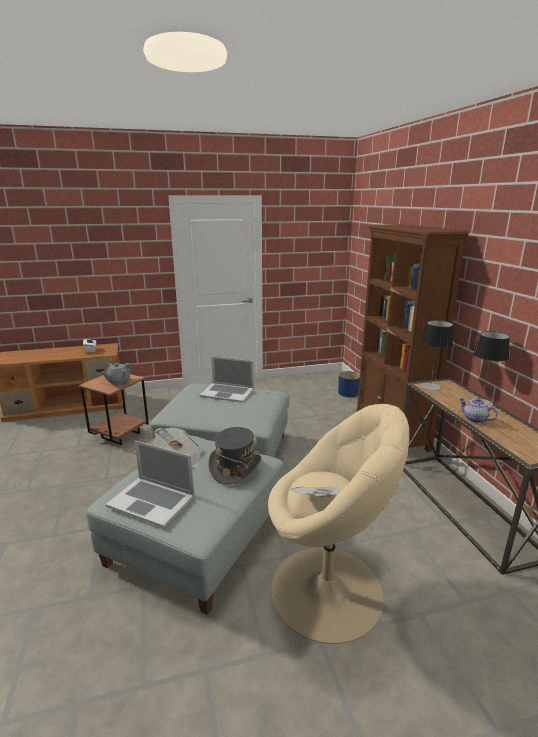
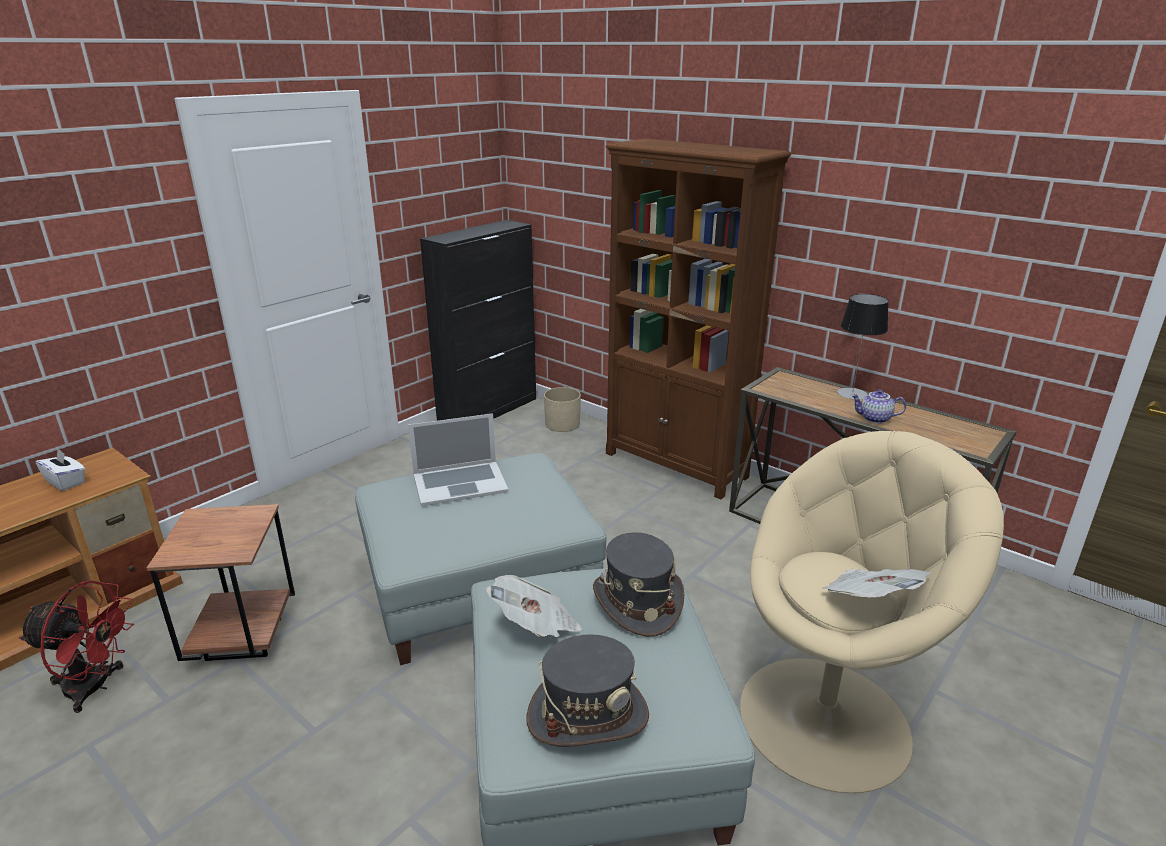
camera: 35 degrees left, 5 degrees up
grey teapot [102,363,132,386] -> none
laptop [106,440,195,528] -> grey hat [527,634,649,747]
blue planter [338,371,360,397] -> beige planter [544,387,581,432]
table lamp [421,320,453,391] -> none
none -> red fan [19,581,134,713]
none -> black cabinet [420,220,536,421]

